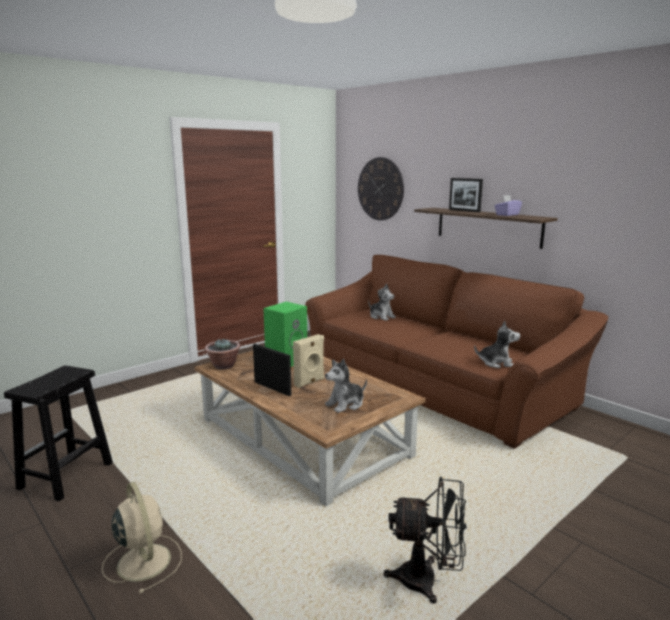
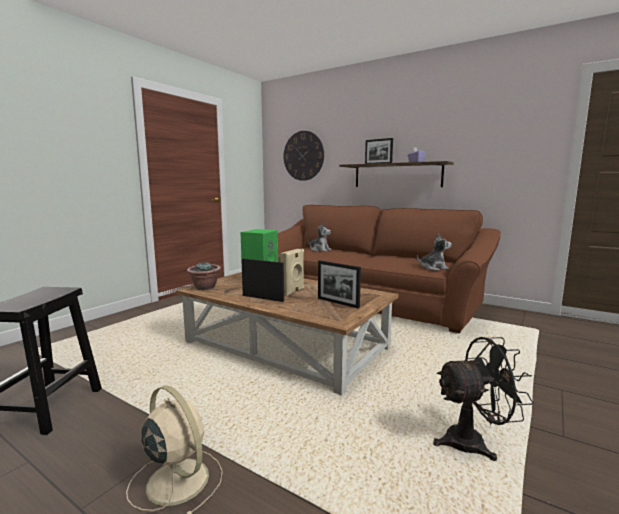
camera: 15 degrees left, 5 degrees down
plush toy [325,359,367,413] -> picture frame [318,260,361,308]

